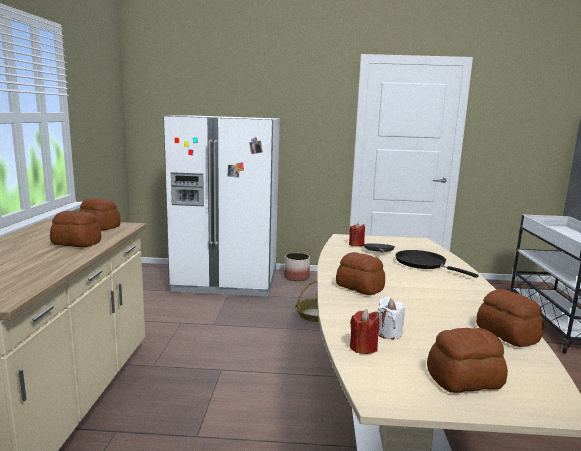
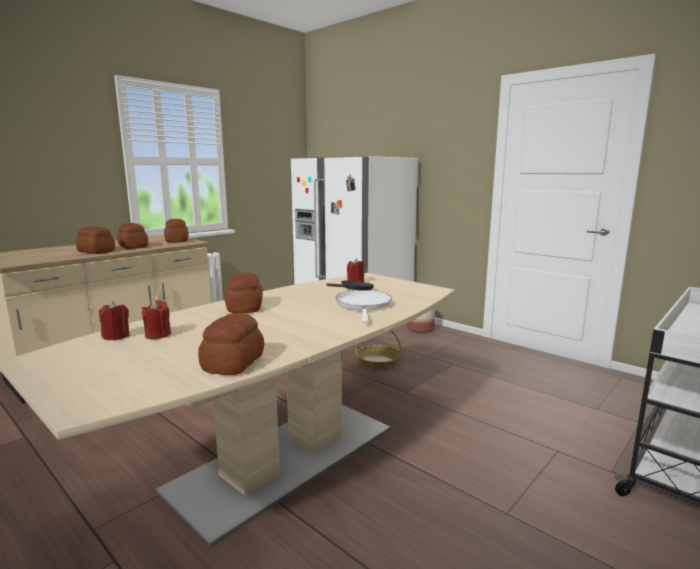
camera: 40 degrees right, 0 degrees up
white candle [377,297,405,340] -> red candle [141,300,171,339]
black frying pan [396,250,479,278] -> white frying pan [335,290,392,323]
bread [427,328,508,393] -> bread moved to [76,226,115,254]

